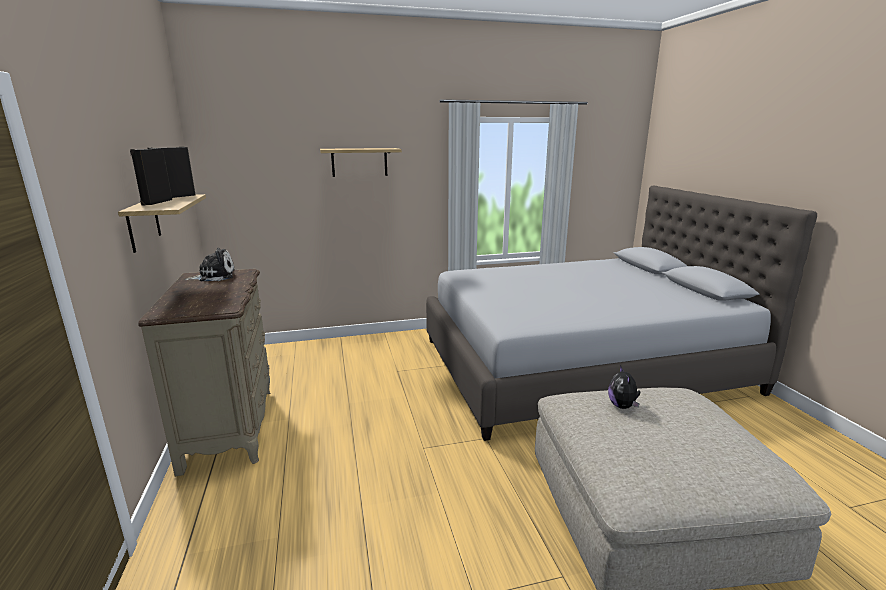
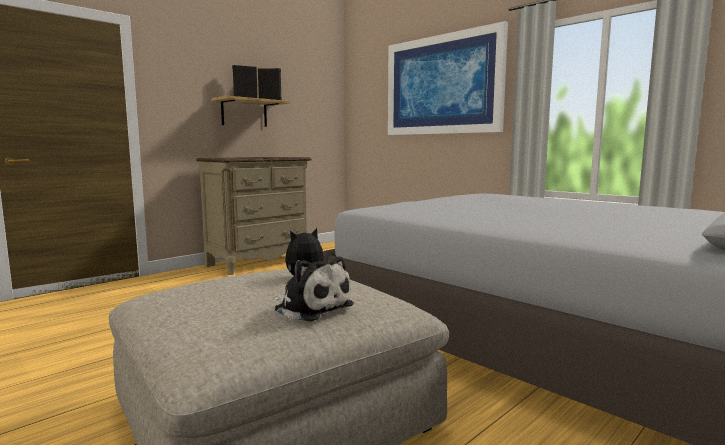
camera: 60 degrees right, 10 degrees down
plush toy [185,248,235,281] -> plush toy moved to [273,257,354,322]
shelf [320,148,402,177] -> picture [388,21,508,135]

